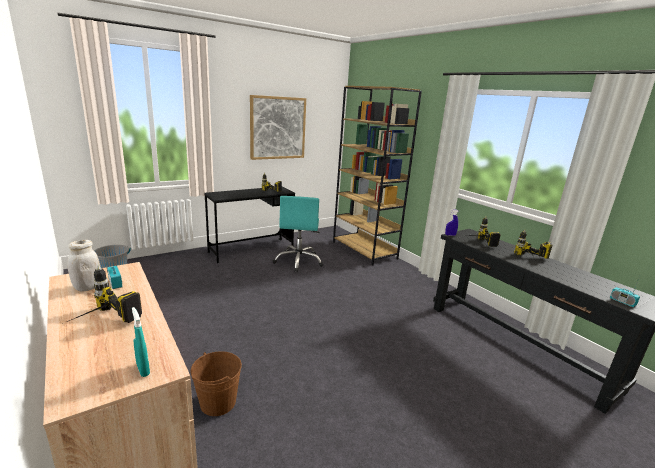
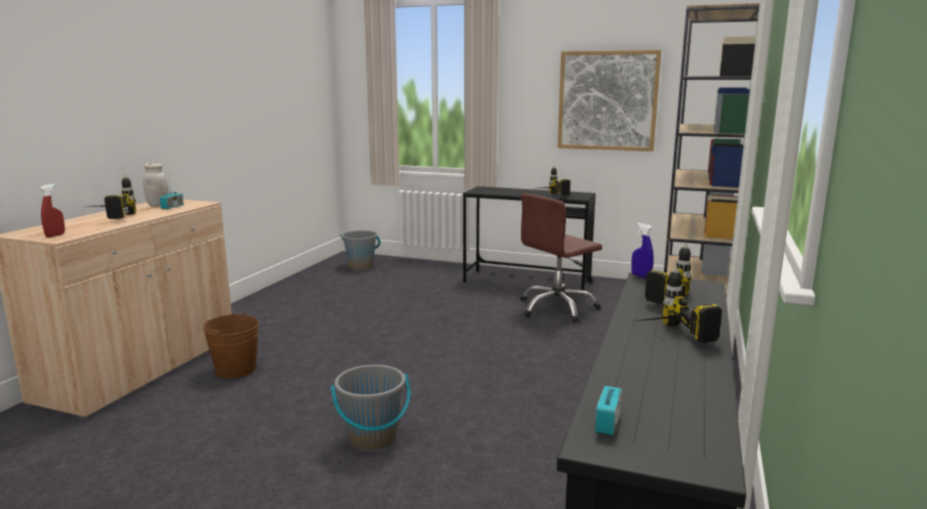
camera: 55 degrees right, 5 degrees down
turquoise spray bottle [132,307,150,377] -> red spray bottle [40,184,65,238]
turquoise office chair [273,196,323,272] -> brown office chair [520,193,602,323]
none -> grey bucket [331,365,411,450]

